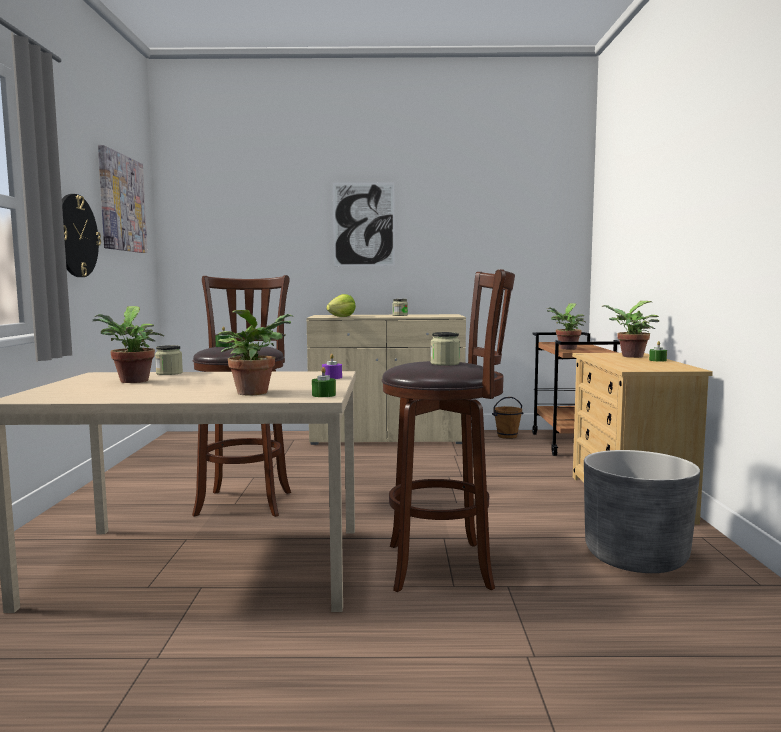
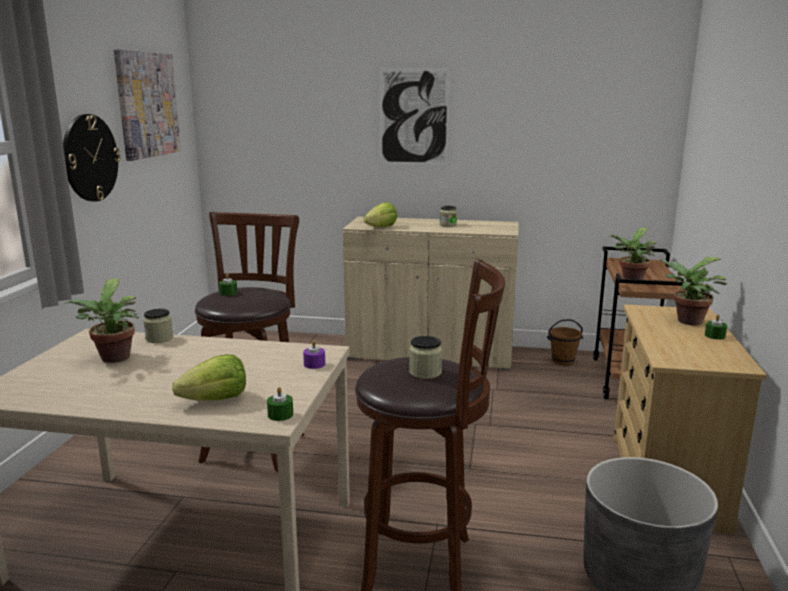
camera: 10 degrees right, 10 degrees up
potted plant [218,310,292,396] -> lettuce [172,354,246,401]

